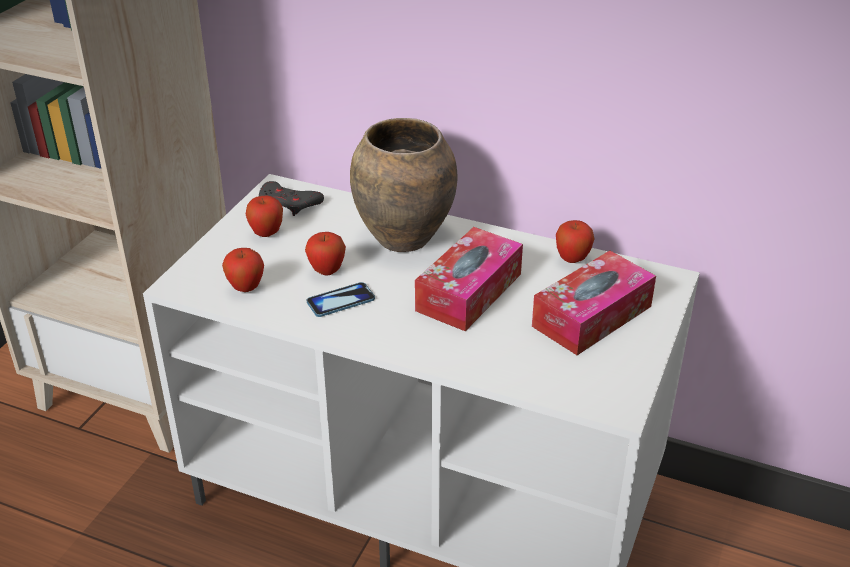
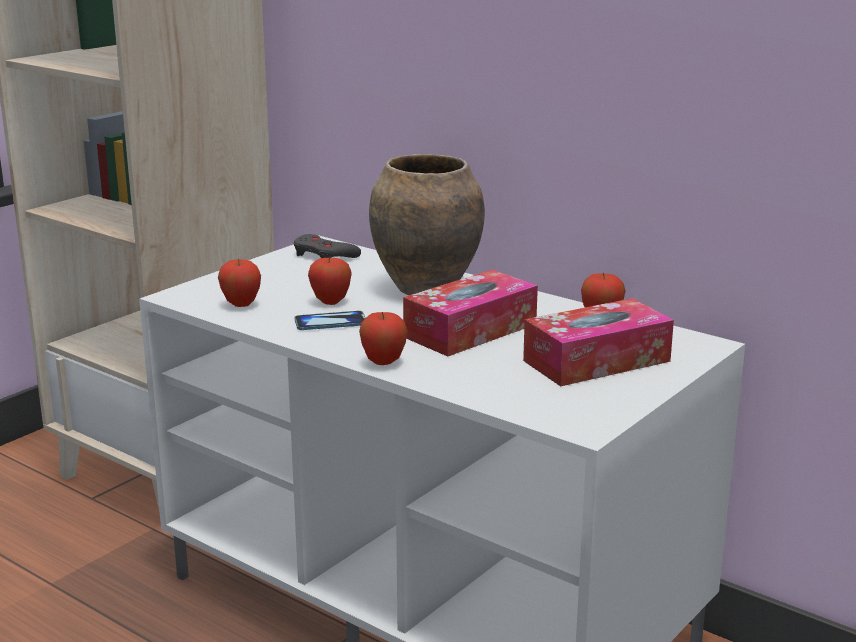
camera: 15 degrees right, 15 degrees down
apple [246,195,283,237] -> apple moved to [359,312,408,365]

